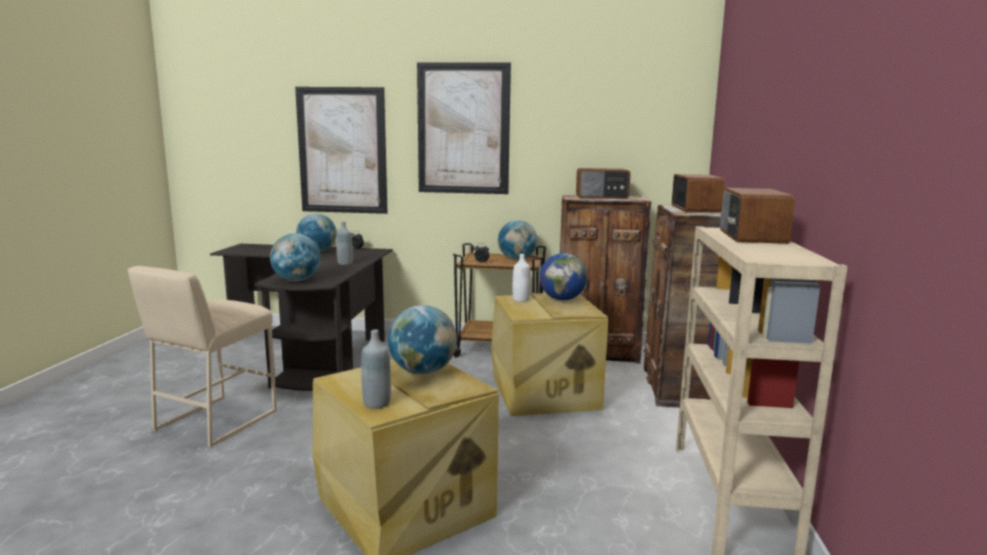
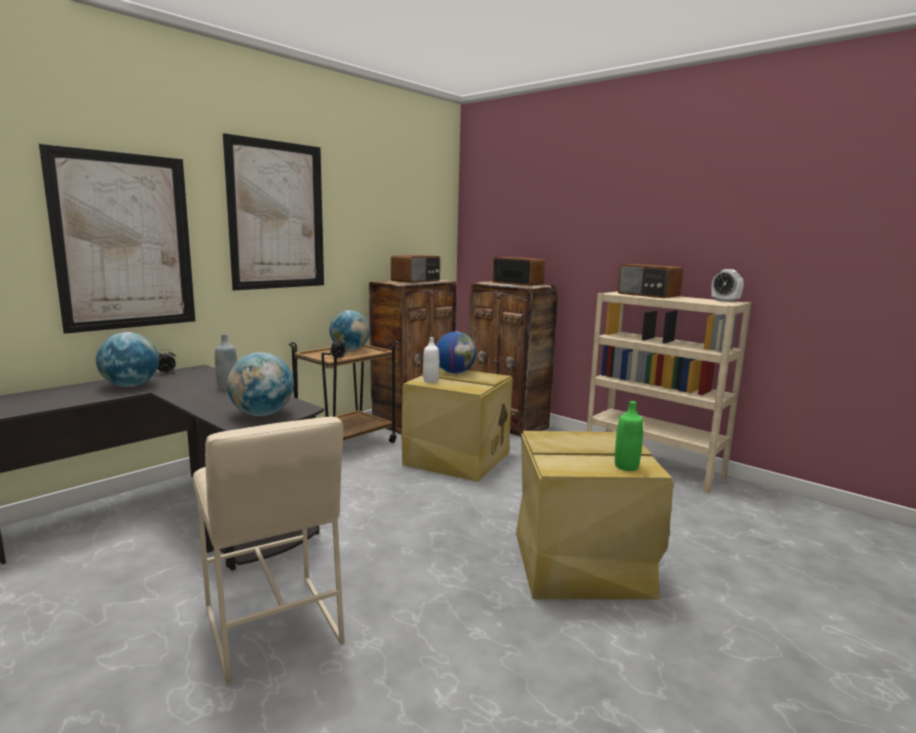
camera: 55 degrees left, 0 degrees up
grey bottle [361,329,391,409] -> green bottle [615,401,643,471]
globe [388,305,457,374] -> none
none -> alarm clock [711,269,744,302]

